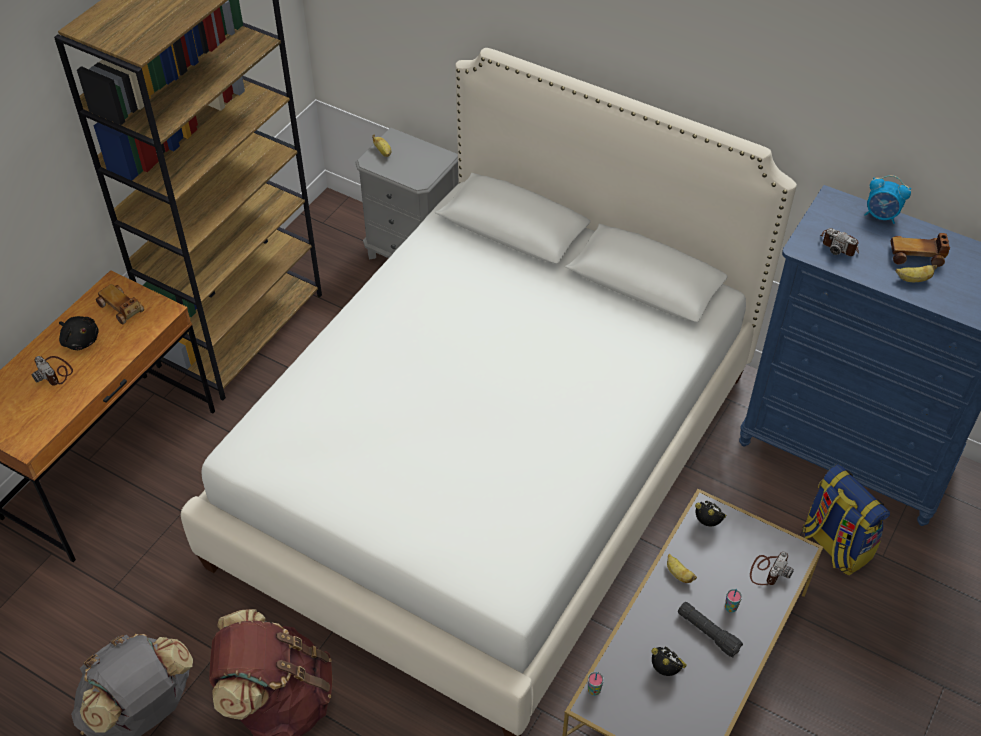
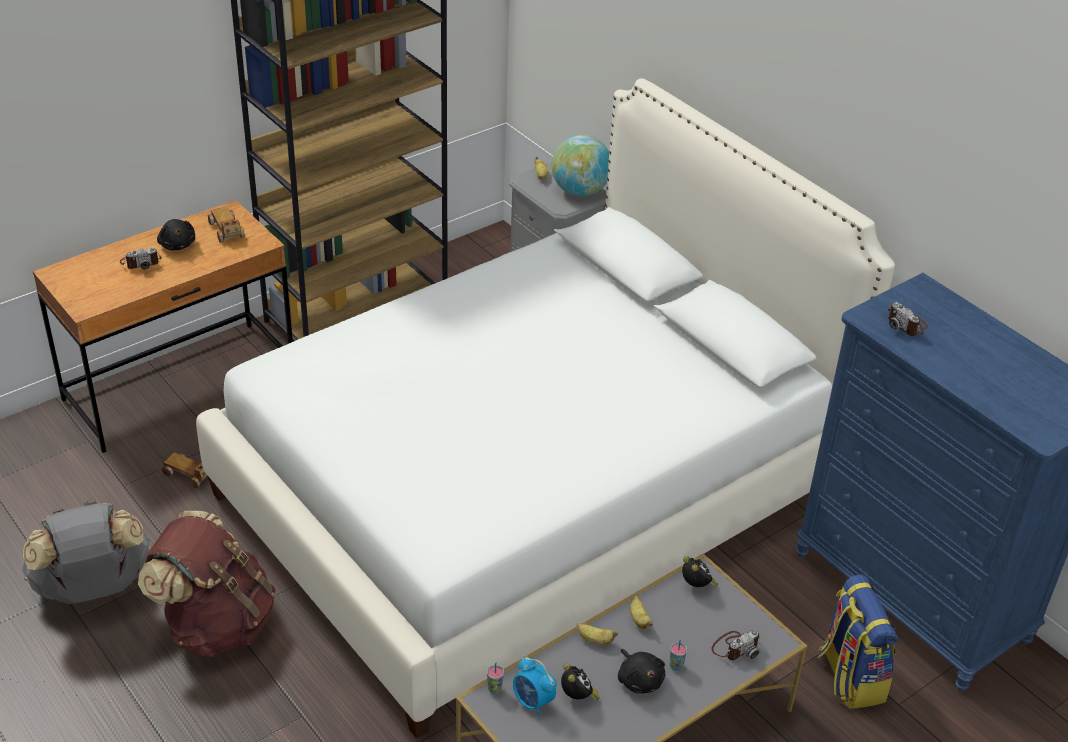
camera: 20 degrees right, 10 degrees down
camera [32,356,73,386] -> camera turned 90 degrees counterclockwise [120,248,161,269]
black flashlight [678,602,743,657] -> black plush toy [618,649,665,694]
alarm clock [864,175,911,224] -> alarm clock moved to [513,656,557,716]
toy car [890,233,950,267] -> toy car moved to [162,453,207,488]
banana [896,265,937,282] -> banana moved to [577,623,618,645]
none -> globe [552,135,609,196]

